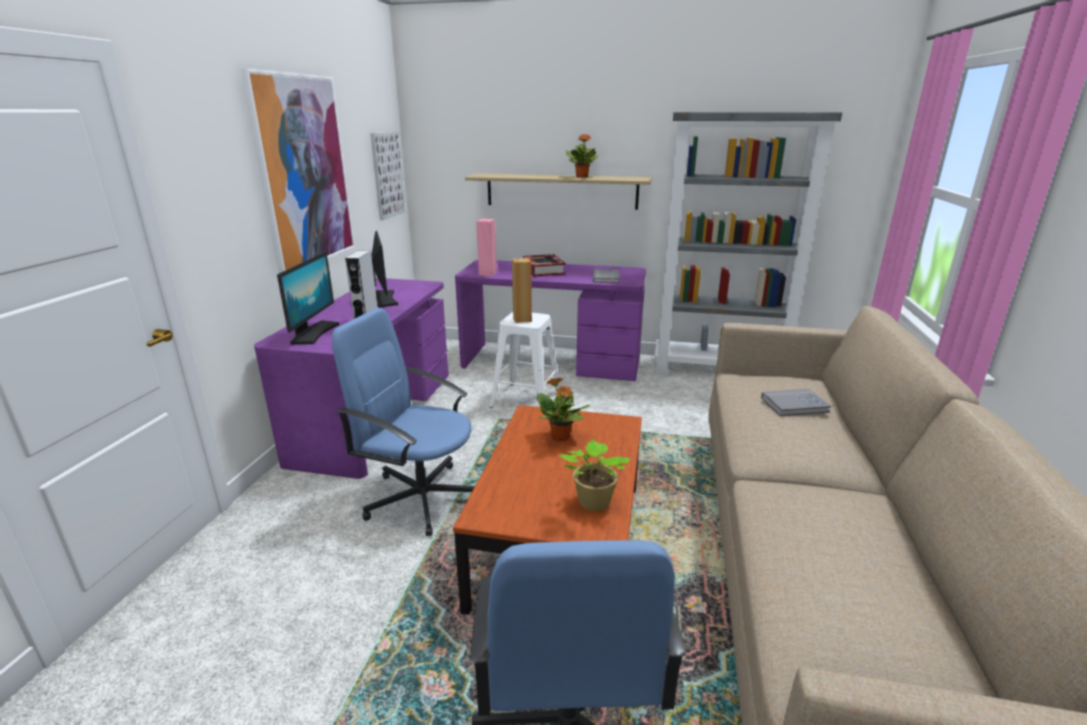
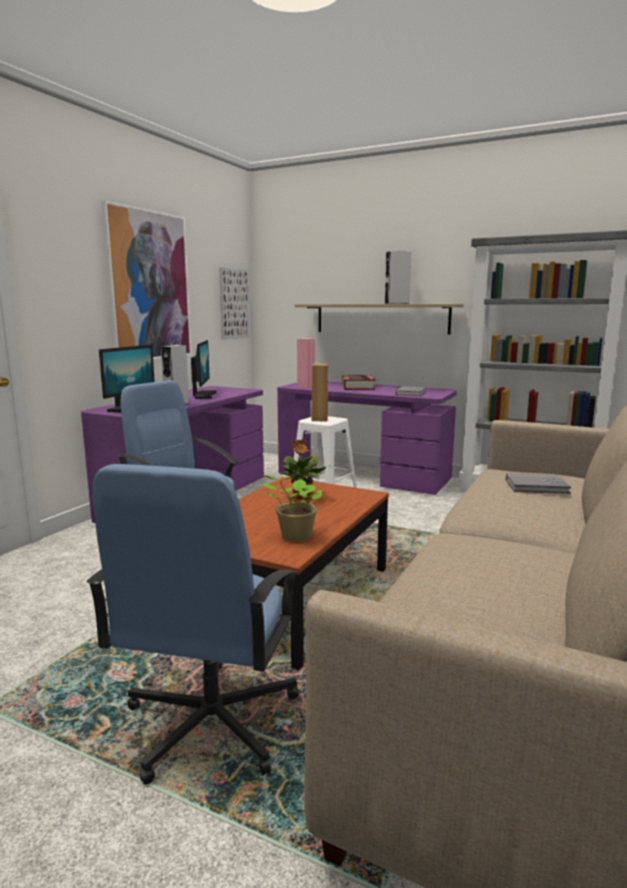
camera: 15 degrees right, 10 degrees down
potted plant [566,134,598,178] -> grey speaker [385,251,411,304]

